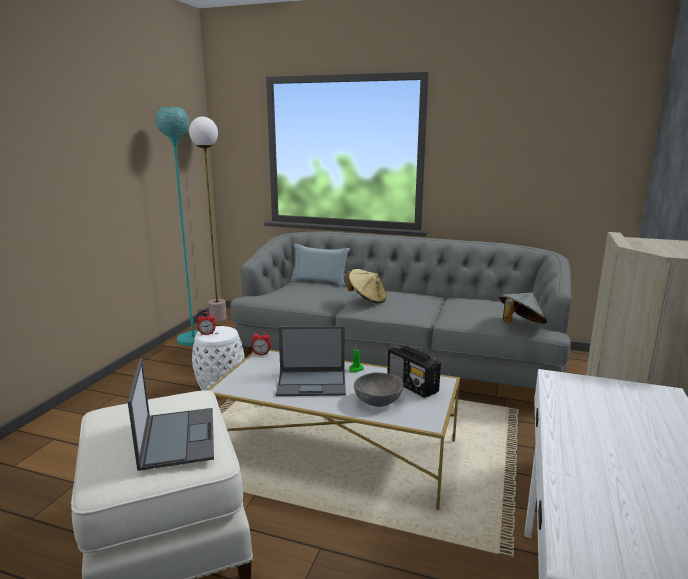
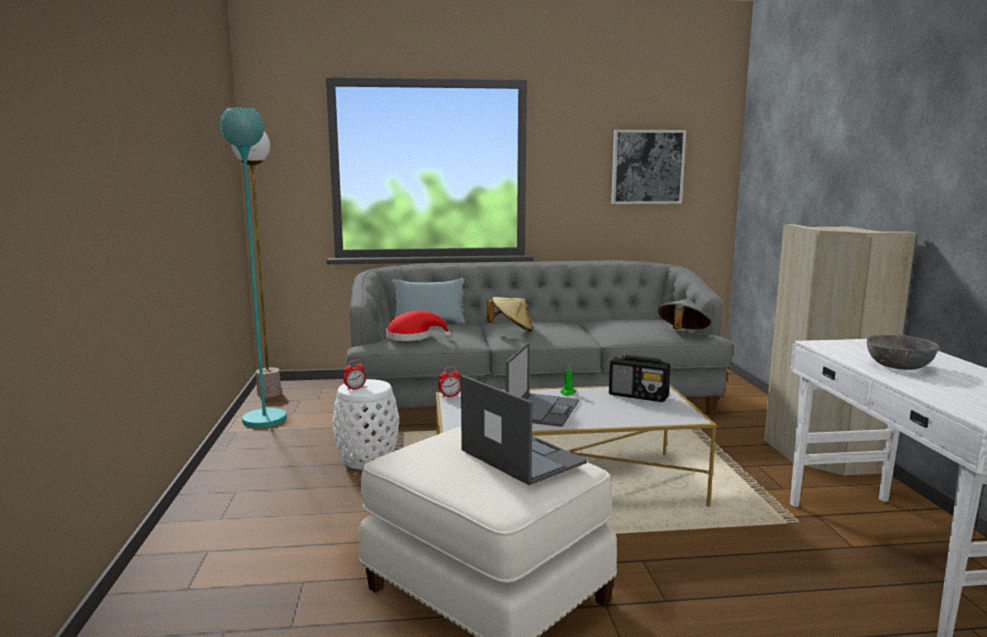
camera: 25 degrees left, 5 degrees down
laptop [276,326,346,396] -> laptop turned 45 degrees counterclockwise [506,342,579,427]
grey bowl [354,372,403,407] -> grey bowl moved to [867,335,939,370]
none -> red hat [386,311,452,341]
none -> picture [611,130,686,204]

